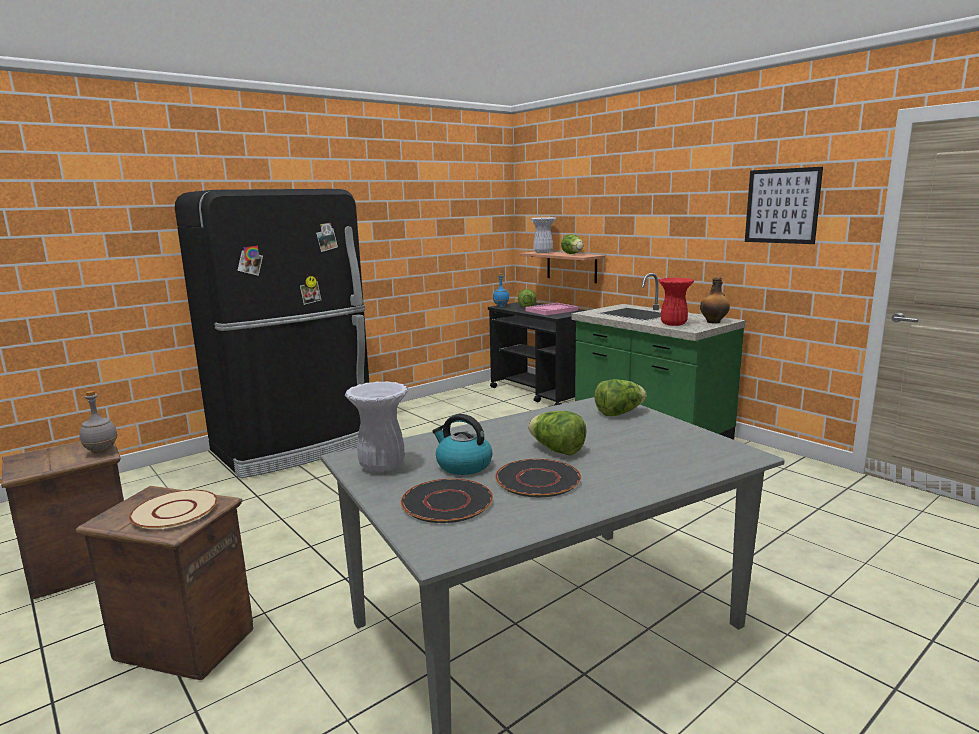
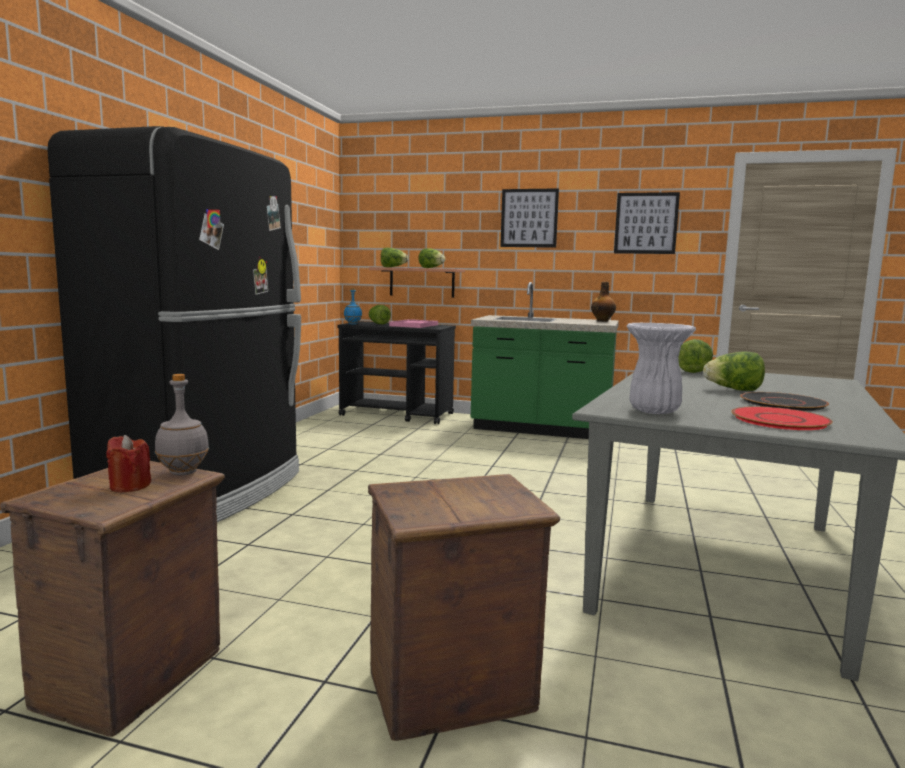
camera: 35 degrees left, 5 degrees down
beige plate [129,490,218,529] -> none
black plate [401,478,493,523] -> red plate [731,406,833,430]
kettle [432,414,493,475] -> none
white vase [530,217,556,253] -> lettuce [381,248,408,267]
red vase [658,278,694,326] -> none
none -> red candle [106,435,151,492]
none -> picture [500,188,559,248]

